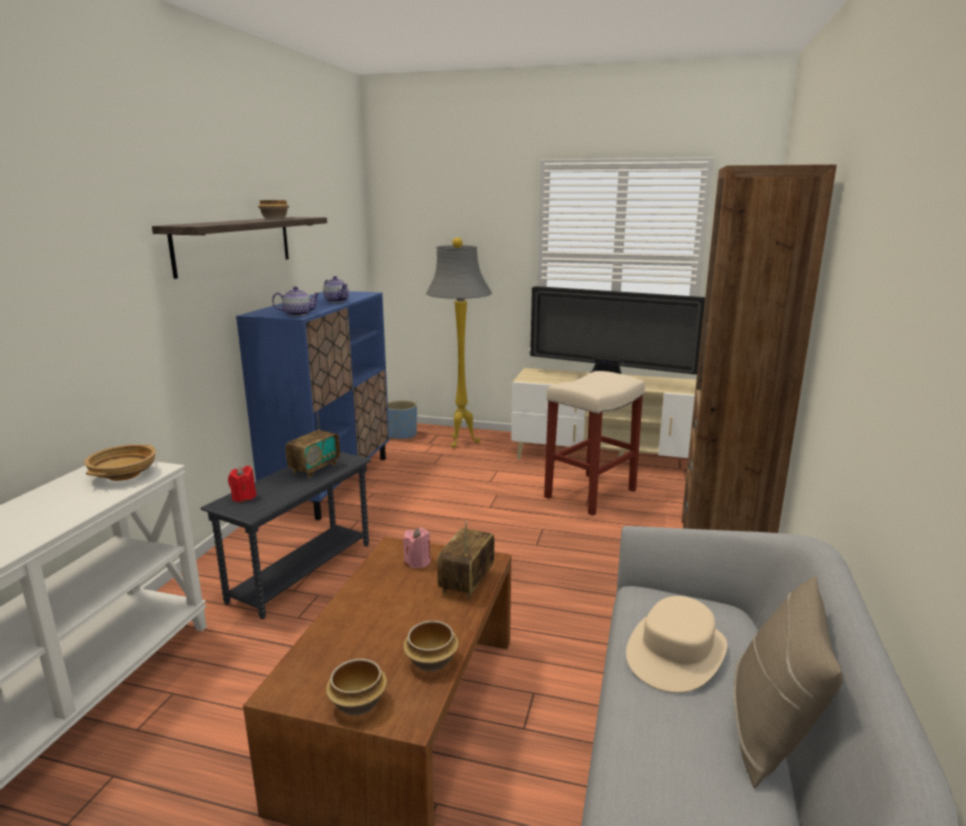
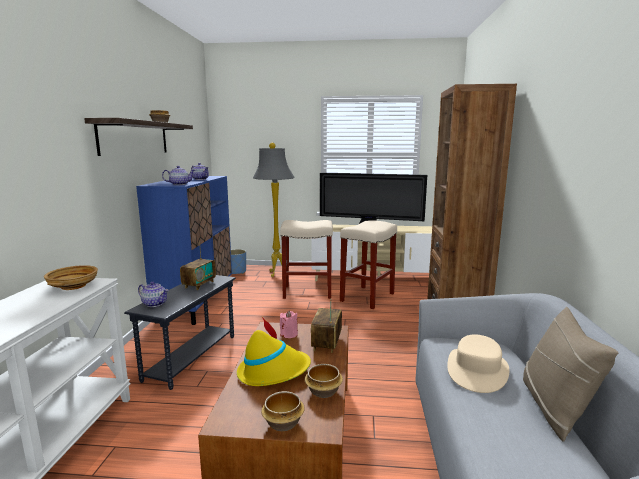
camera: 10 degrees left, 5 degrees down
red candle [228,466,257,502] -> teapot [138,282,169,307]
none -> yellow hat [237,317,311,386]
none -> beige stool [280,220,333,299]

